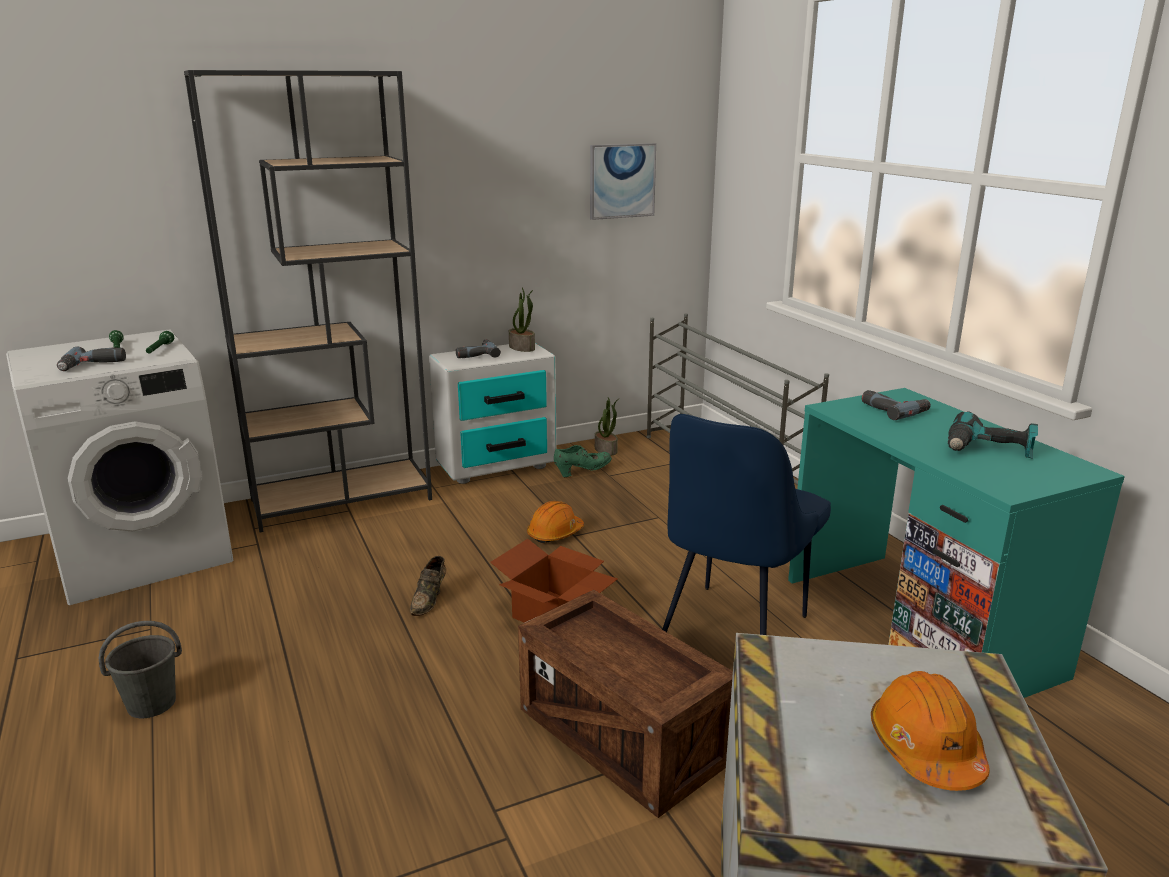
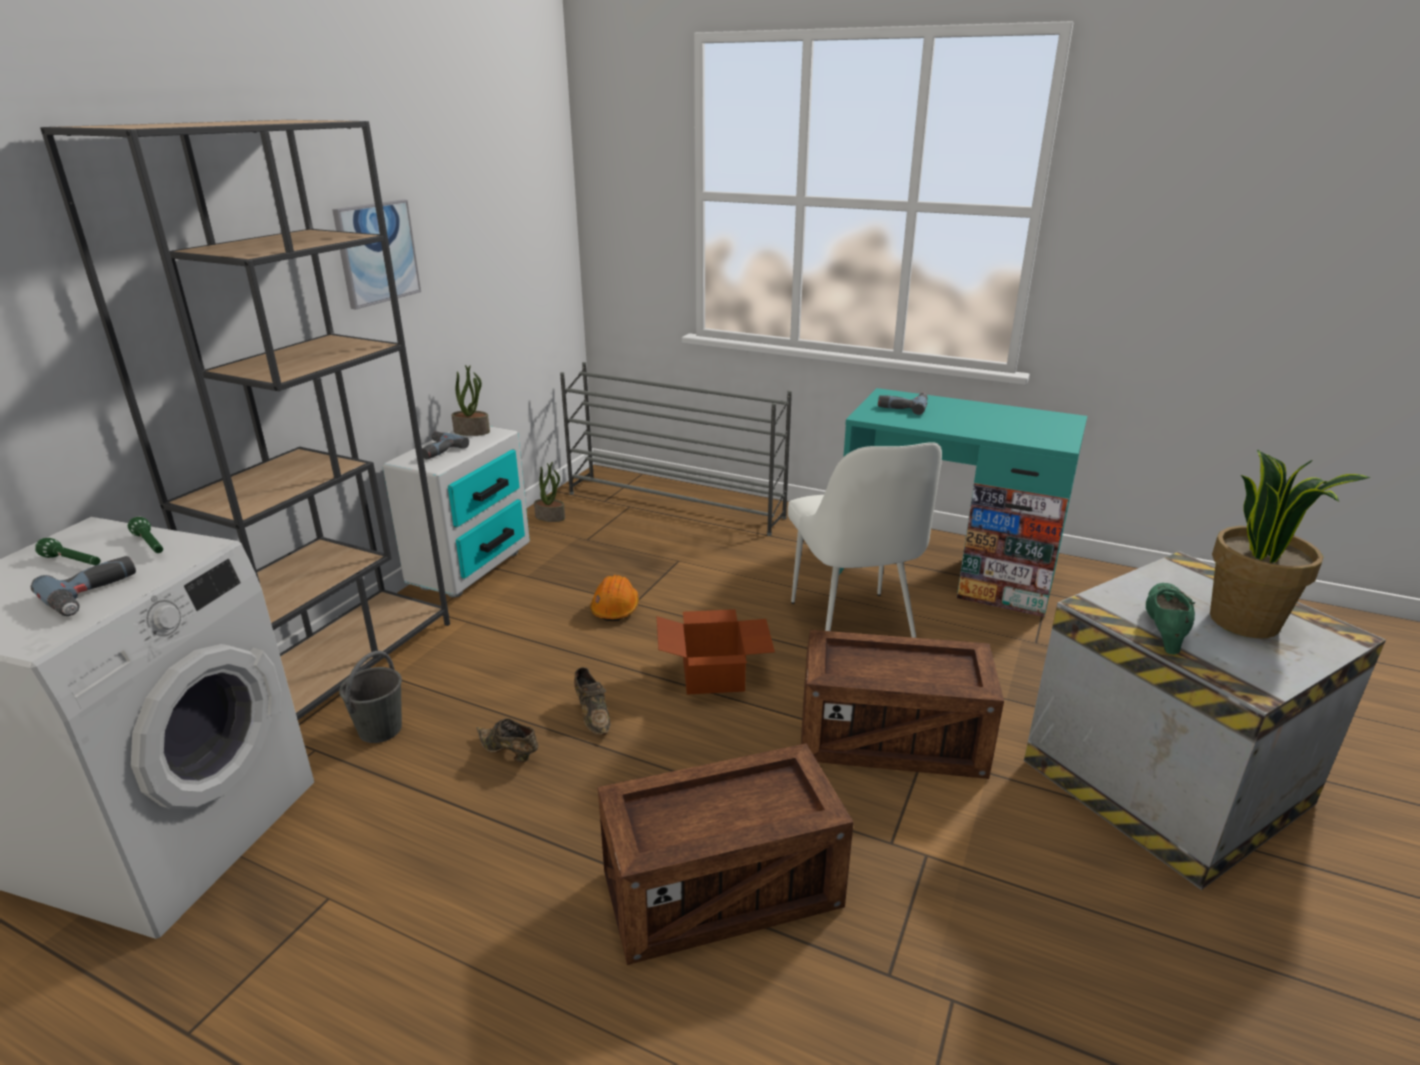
camera: 40 degrees left, 5 degrees up
grey bucket [99,621,182,718] -> grey bucket moved to [339,651,402,743]
green shoe [554,445,612,477] -> green shoe moved to [1146,583,1195,654]
picture [590,143,656,220] -> picture moved to [332,200,421,310]
blue chair [662,414,831,635] -> white chair [788,442,942,638]
orange hard hat [871,671,989,791] -> potted plant [1210,450,1371,638]
power drill [948,412,1038,459] -> none
none -> brown shoe [476,718,538,762]
none -> crate [598,743,854,965]

